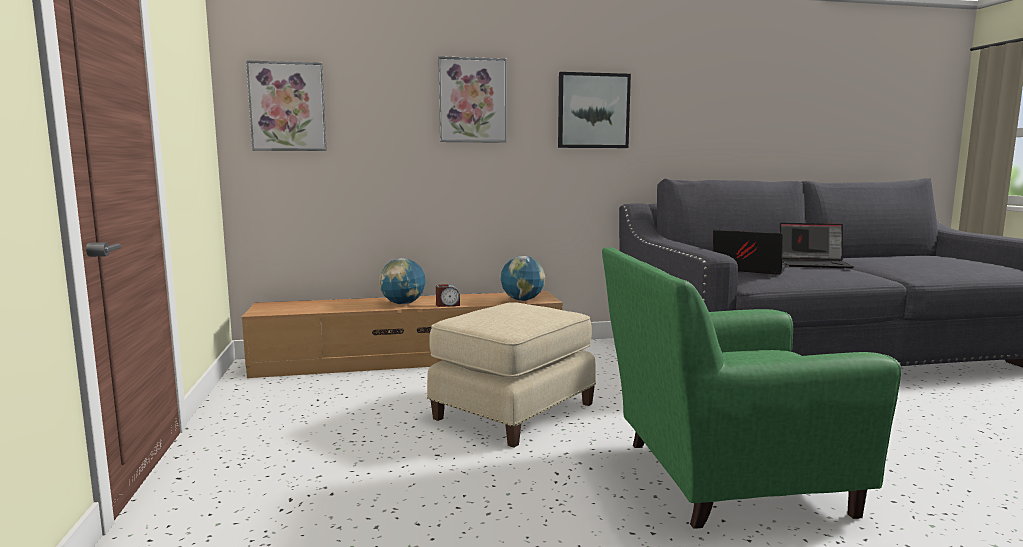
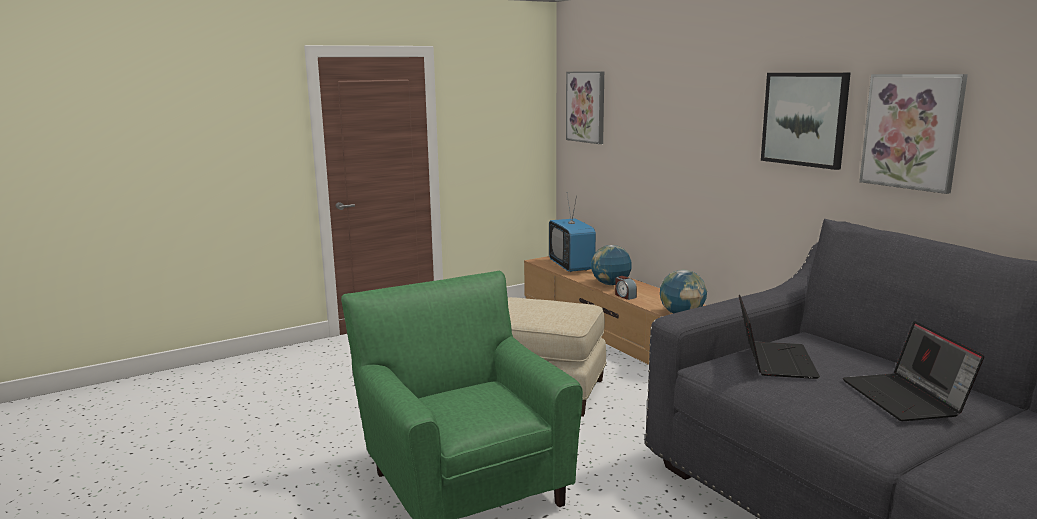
camera: 70 degrees right, 5 degrees up
picture [438,56,507,143] -> picture moved to [859,74,968,194]
none -> television [549,194,596,272]

